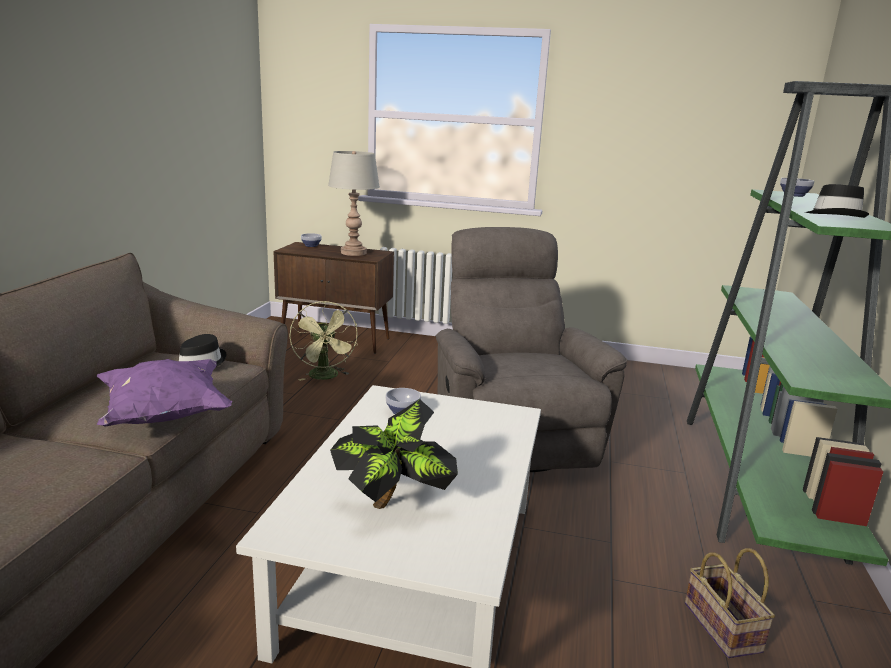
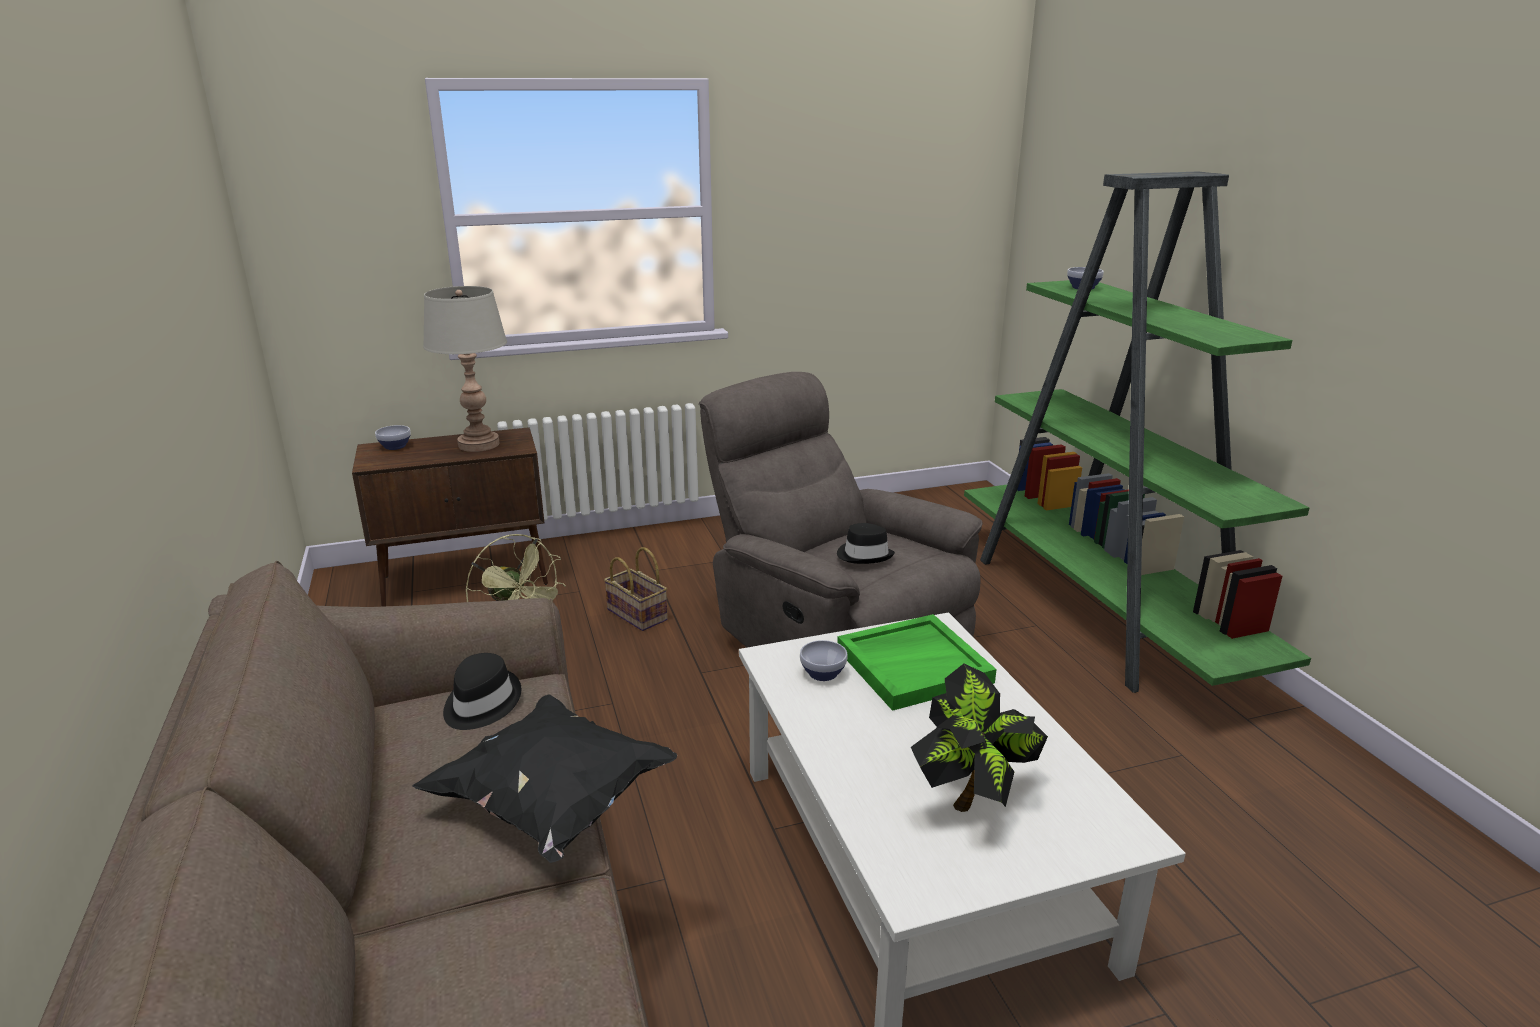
camera: 30 degrees left, 5 degrees up
purple pillow [97,359,232,426] -> black pillow [413,694,677,863]
basket [685,548,775,658] -> basket moved to [604,547,668,631]
black hat [805,184,869,218] -> black hat moved to [837,523,895,564]
none -> green tray [837,614,996,711]

